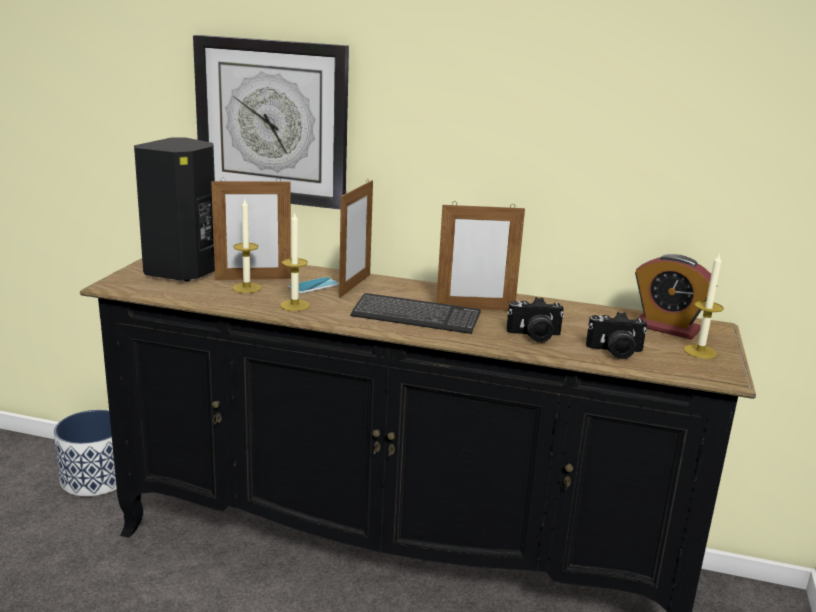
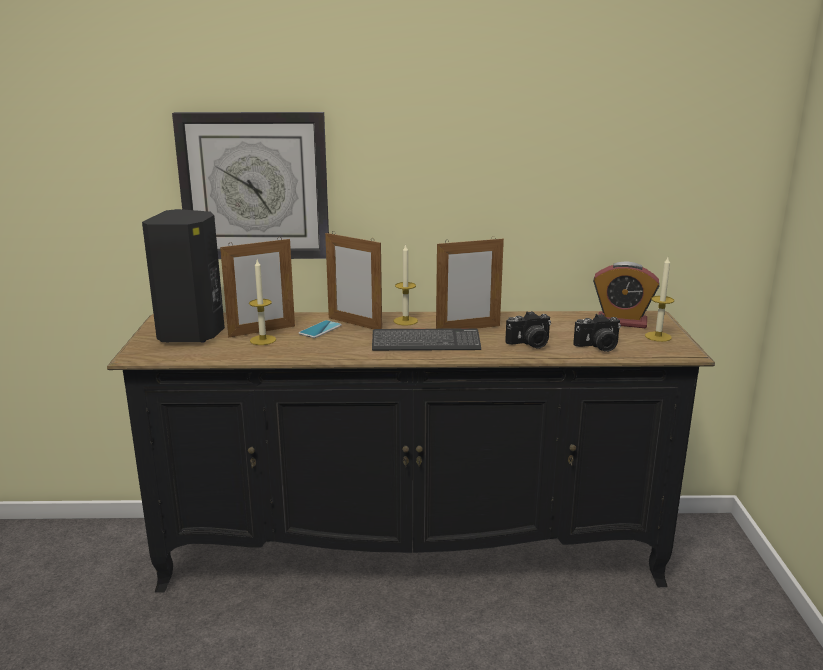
camera: 15 degrees left, 0 degrees up
planter [54,410,117,496] -> none
candle [280,212,310,311] -> candle moved to [393,244,418,326]
picture frame [339,180,373,298] -> picture frame turned 120 degrees clockwise [325,231,382,329]

